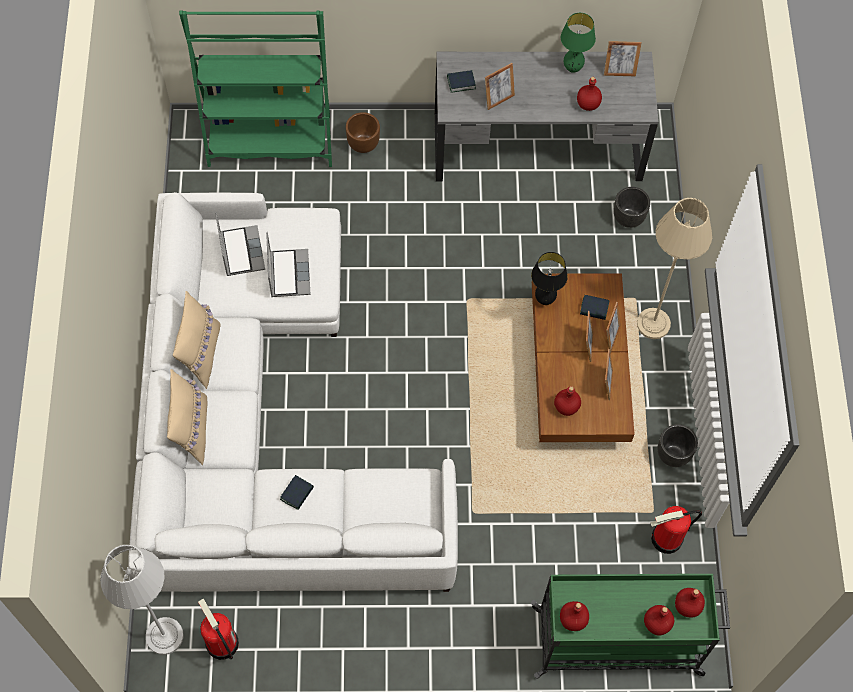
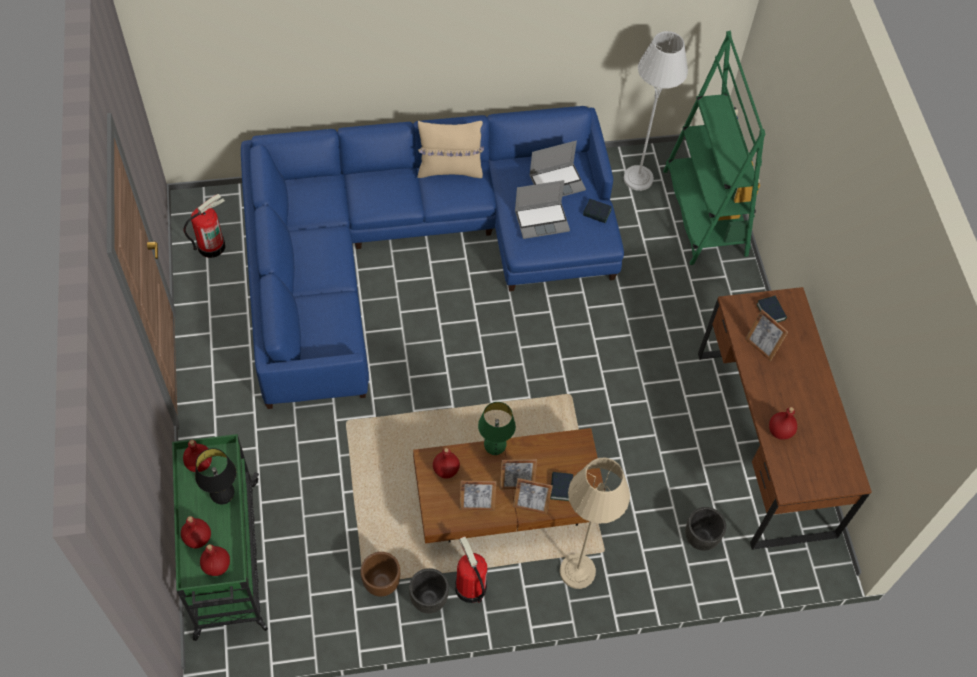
camera: 80 degrees right, 5 degrees down
grey floor lamp [100,545,184,655] -> grey floor lamp moved to [624,31,688,191]
white sofa [128,192,458,592] -> blue sofa [241,106,624,409]
beige pillow [167,369,208,465] -> none
book [280,475,314,510] -> book moved to [583,199,612,223]
brown planter [346,112,380,153] -> brown planter moved to [361,552,400,597]
grey desk [435,52,659,182] -> brown desk [698,287,872,550]
black table lamp [531,252,568,305] -> black table lamp moved to [195,448,236,505]
green table lamp [560,13,596,73] -> green table lamp moved to [478,402,516,455]
picture frame [604,41,642,76] -> none
fire extinguisher [650,506,702,554] -> fire extinguisher moved to [455,537,487,603]

